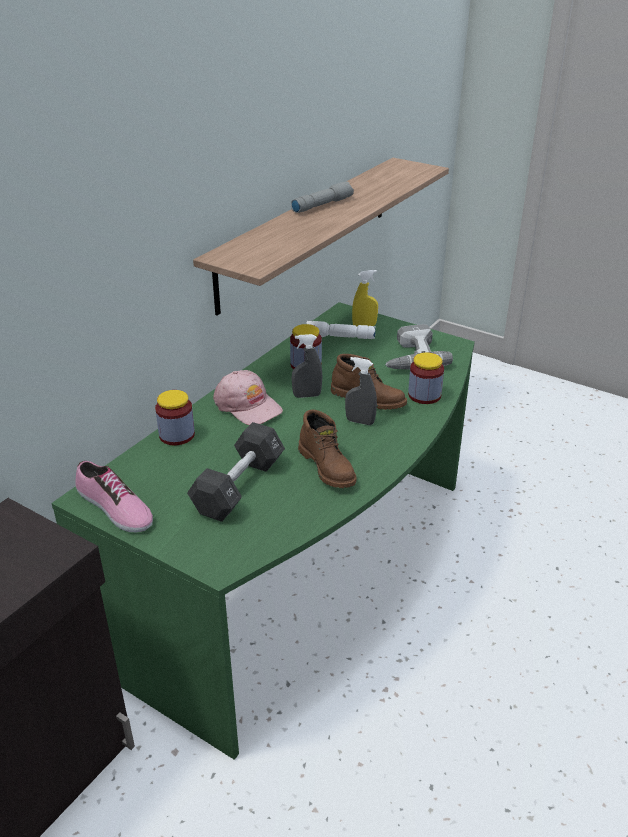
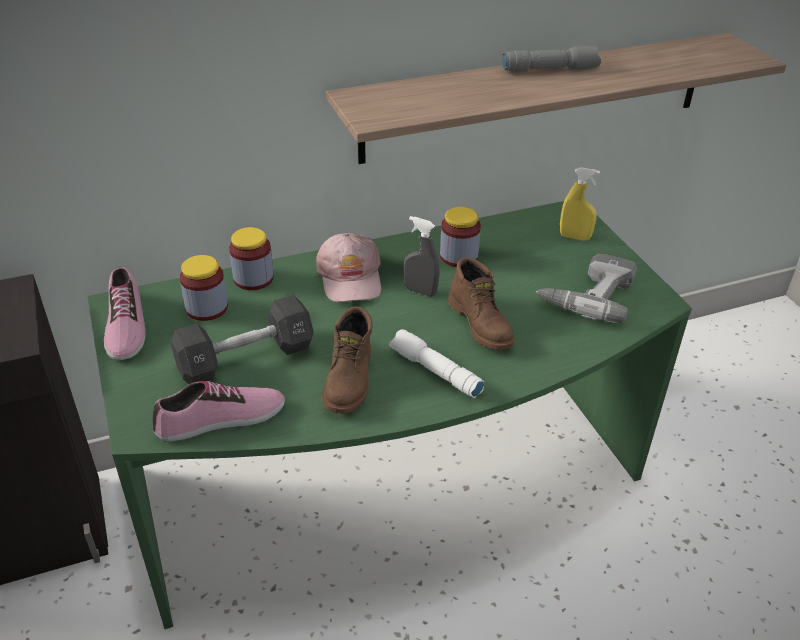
camera: 35 degrees right, 5 degrees up
white flashlight [306,321,376,339] -> white flashlight moved to [389,329,484,398]
grey spray bottle [345,357,377,425] -> none
jar [408,352,444,404] -> jar moved to [180,255,228,321]
none -> shoe [152,381,285,441]

